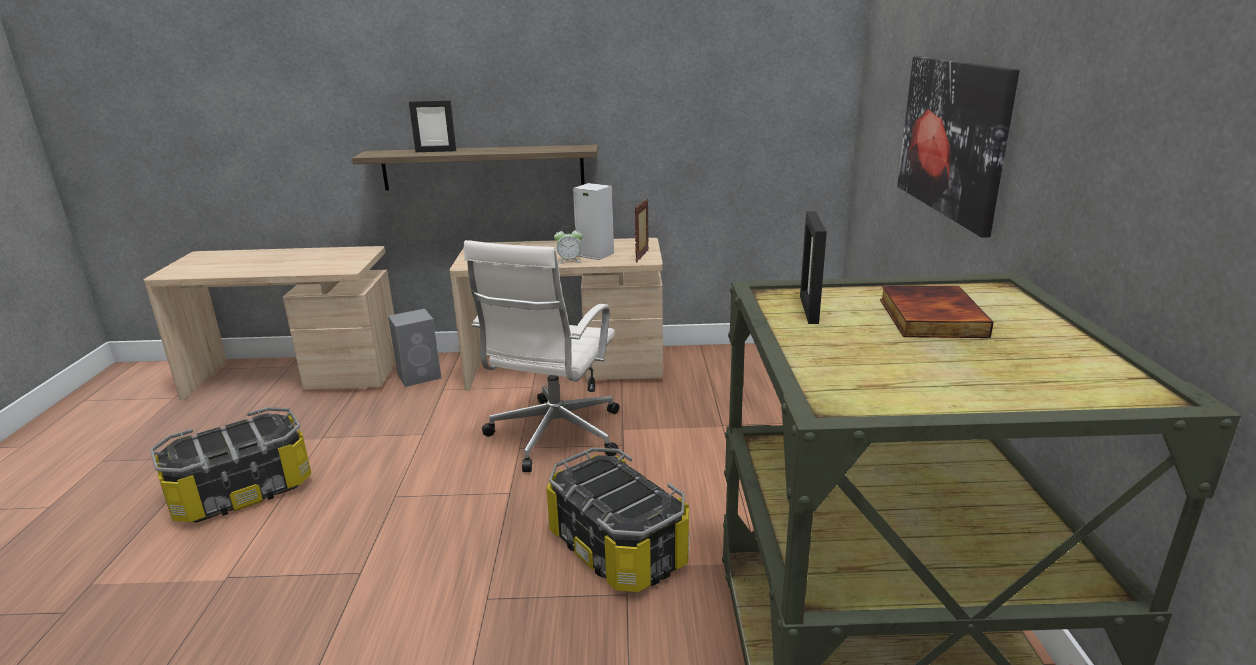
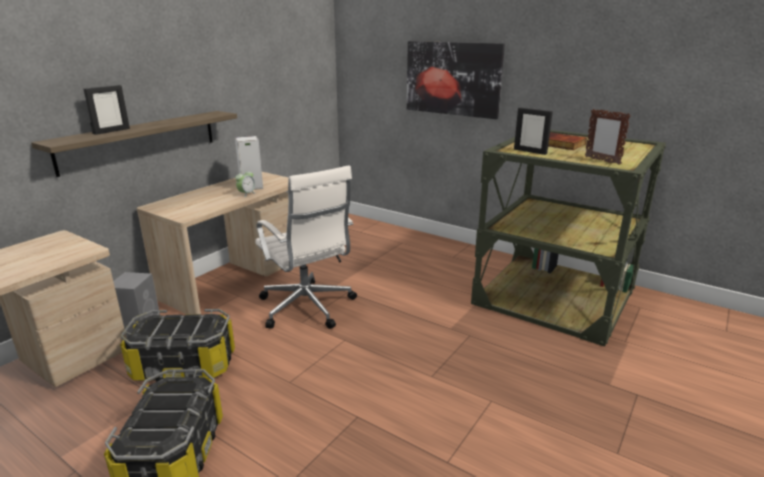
camera: 55 degrees left, 0 degrees up
storage box [546,448,689,592] -> storage box moved to [120,309,235,382]
picture frame [635,198,649,262] -> picture frame moved to [585,109,631,165]

